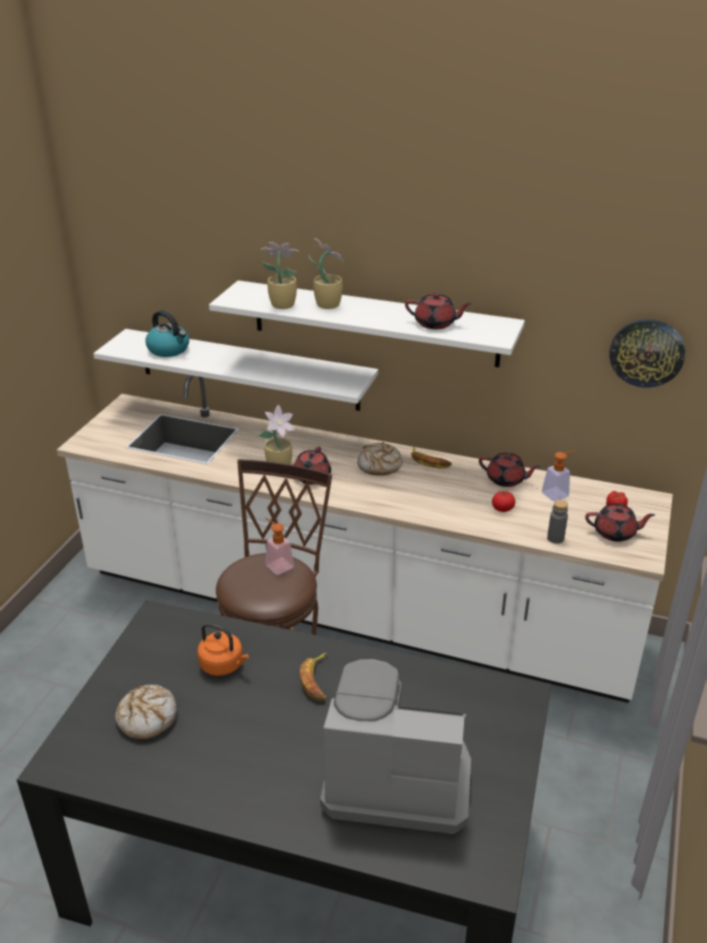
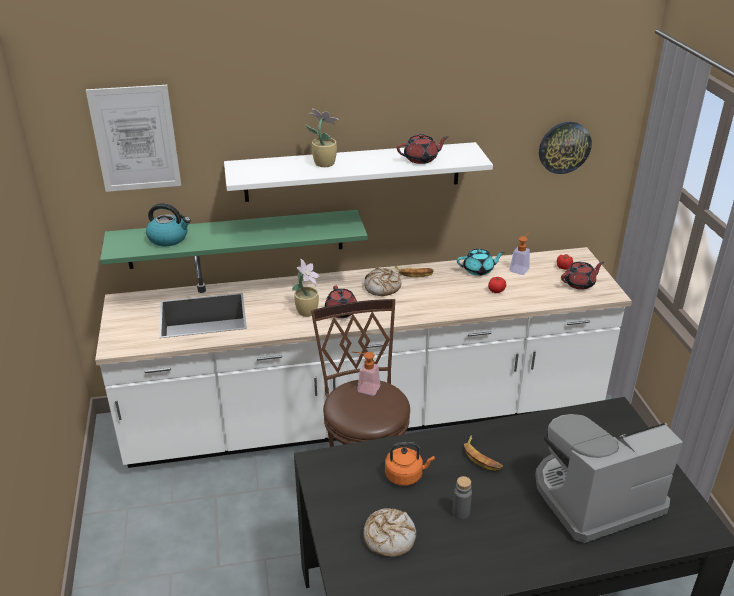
camera: 30 degrees left, 0 degrees up
white shelf [93,329,378,411] -> green shelf [100,210,367,269]
potted plant [260,242,299,309] -> none
red teapot [479,453,540,487] -> turquoise teapot [457,249,505,276]
grey bottle [547,500,568,544] -> grey bottle moved to [453,476,472,519]
none -> picture [86,85,181,192]

